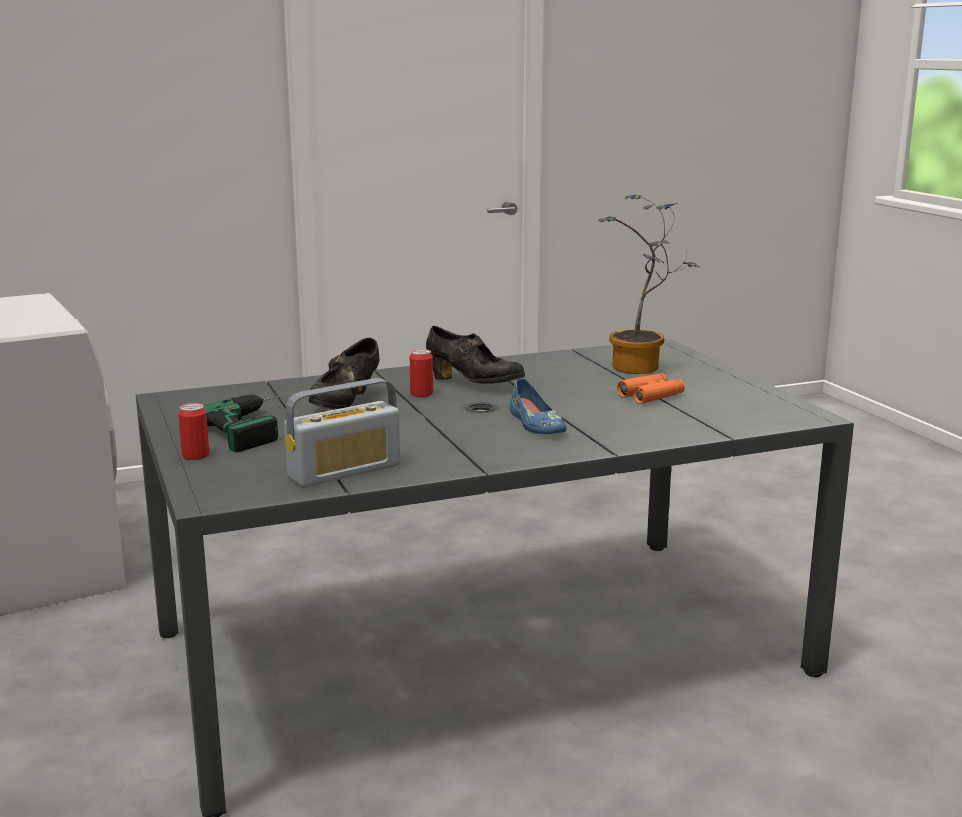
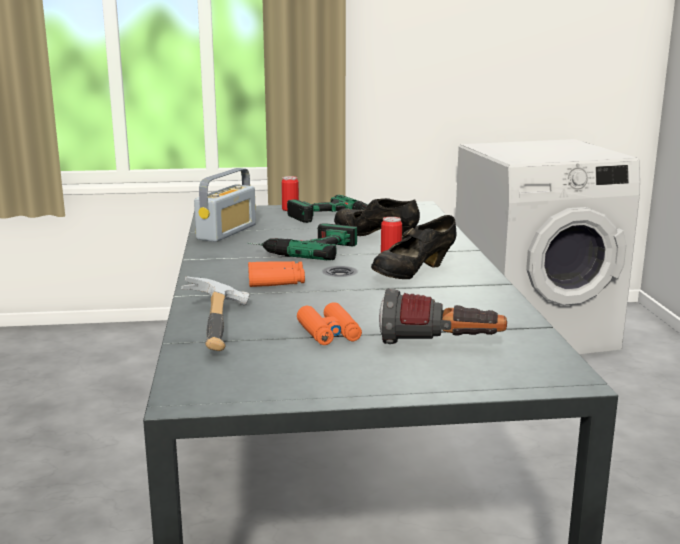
camera: 105 degrees right, 0 degrees up
radio [284,378,400,487] -> radio turned 135 degrees counterclockwise [194,168,256,242]
blue shoe [510,378,566,434] -> orange binoculars [248,261,305,287]
potted plant [598,195,699,374] -> flashlight [379,288,507,344]
none -> hammer [181,277,250,351]
none -> power drill [247,223,357,260]

